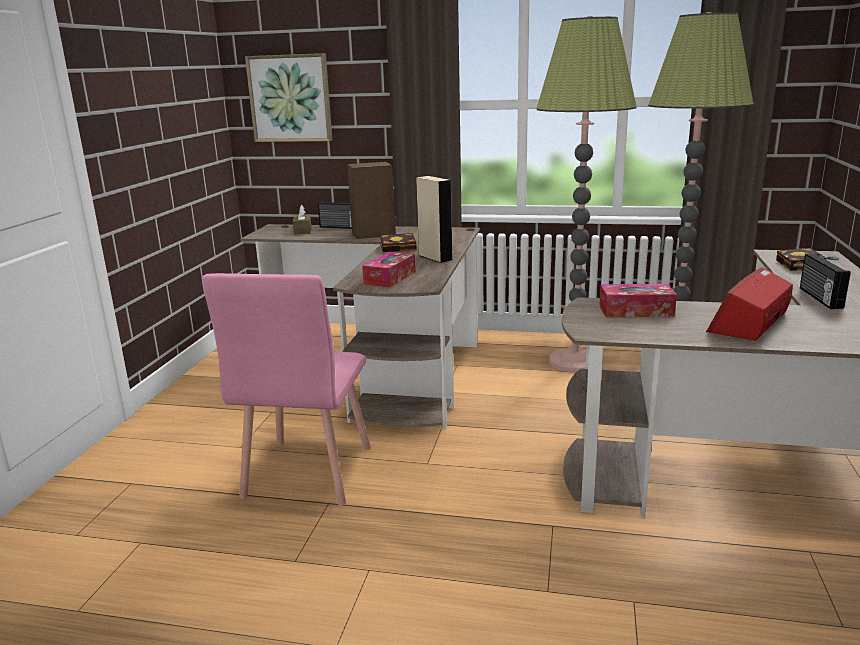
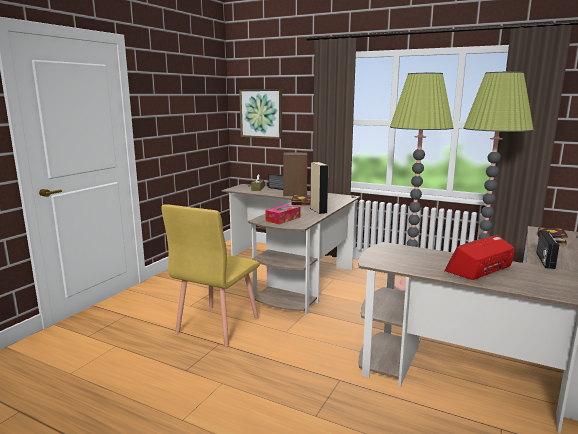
camera: 15 degrees right, 5 degrees down
pink chair [202,273,371,506] -> yellow chair [161,204,260,346]
tissue box [599,283,677,317] -> none

